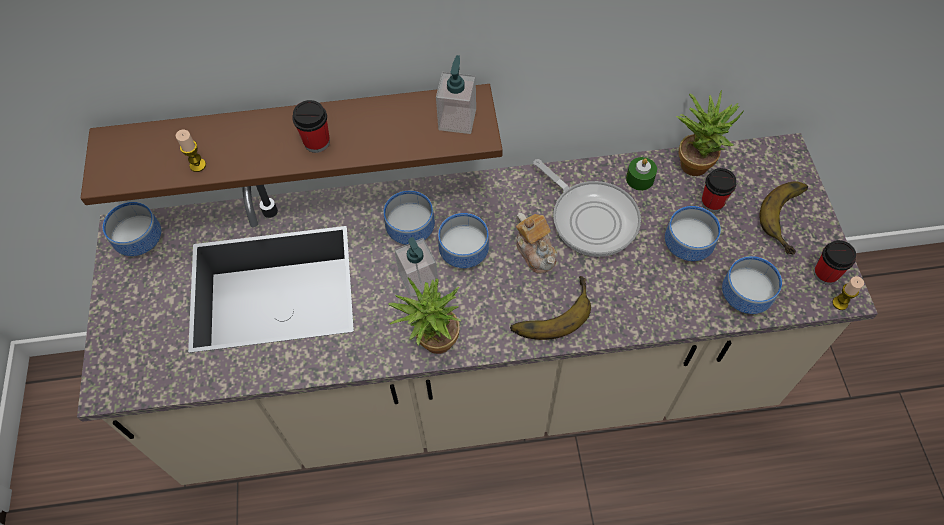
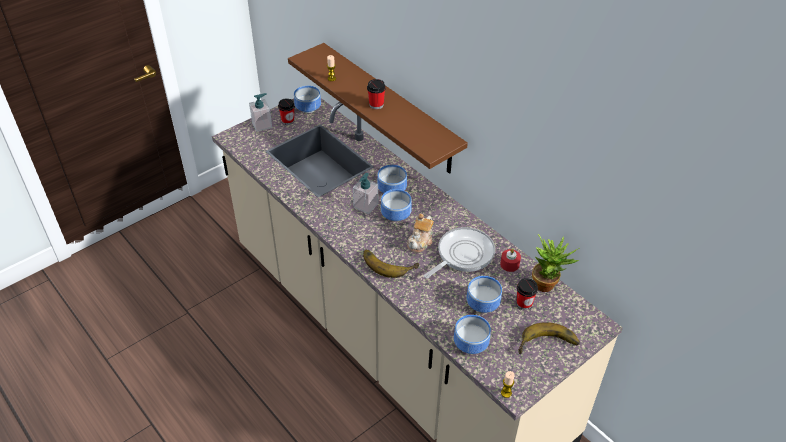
camera: 55 degrees right, 15 degrees down
potted plant [388,278,461,354] -> none
soap dispenser [436,55,476,134] -> soap dispenser moved to [249,93,272,132]
frying pan [533,159,641,257] -> frying pan turned 150 degrees counterclockwise [424,227,495,278]
green candle [626,157,657,191] -> red candle [500,249,521,272]
cup [814,240,856,285] -> cup moved to [278,98,295,125]

